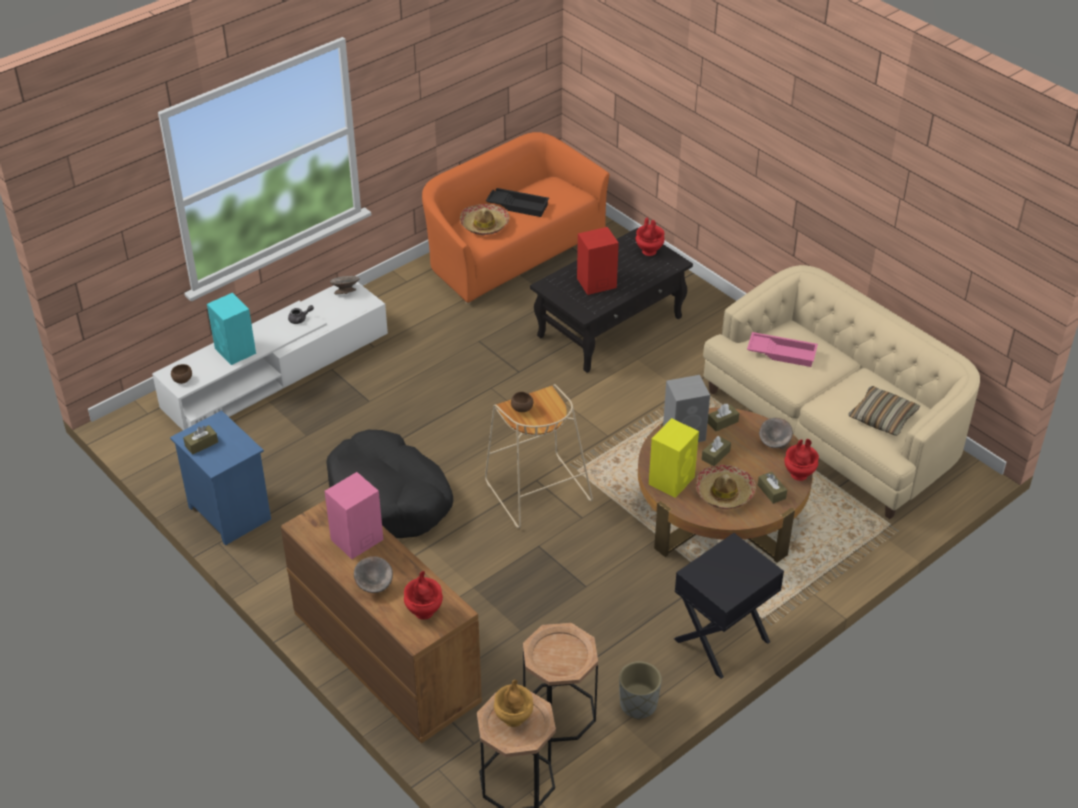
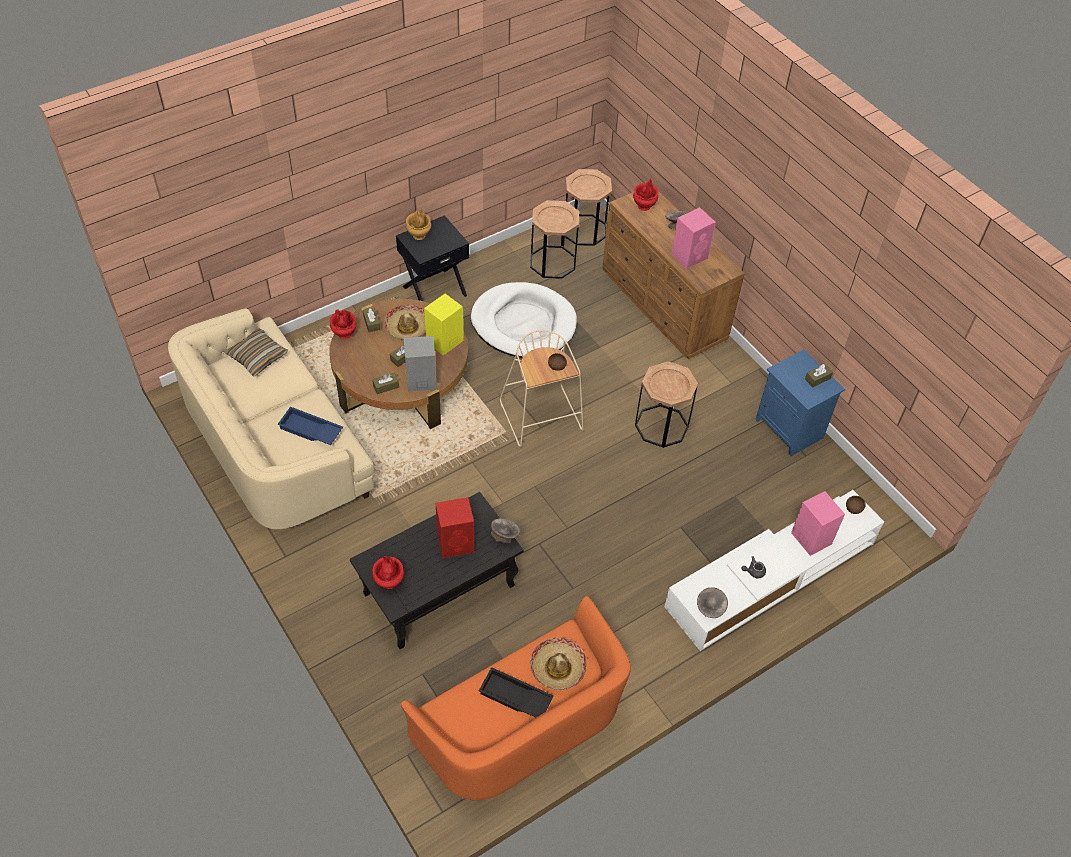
camera: 175 degrees left, 10 degrees up
turquoise speaker [207,293,256,365] -> pink speaker [791,491,845,556]
black dog bed [326,430,453,538] -> brown side table [635,361,698,448]
brown vase [494,680,533,727] -> brown vase moved to [406,208,431,240]
grey planter [619,661,662,720] -> none
pink tray [747,332,818,367] -> blue tray [277,407,343,445]
grey bowl [759,418,793,449] -> grey bowl moved to [491,518,520,543]
none -> white dog bed [470,282,577,358]

